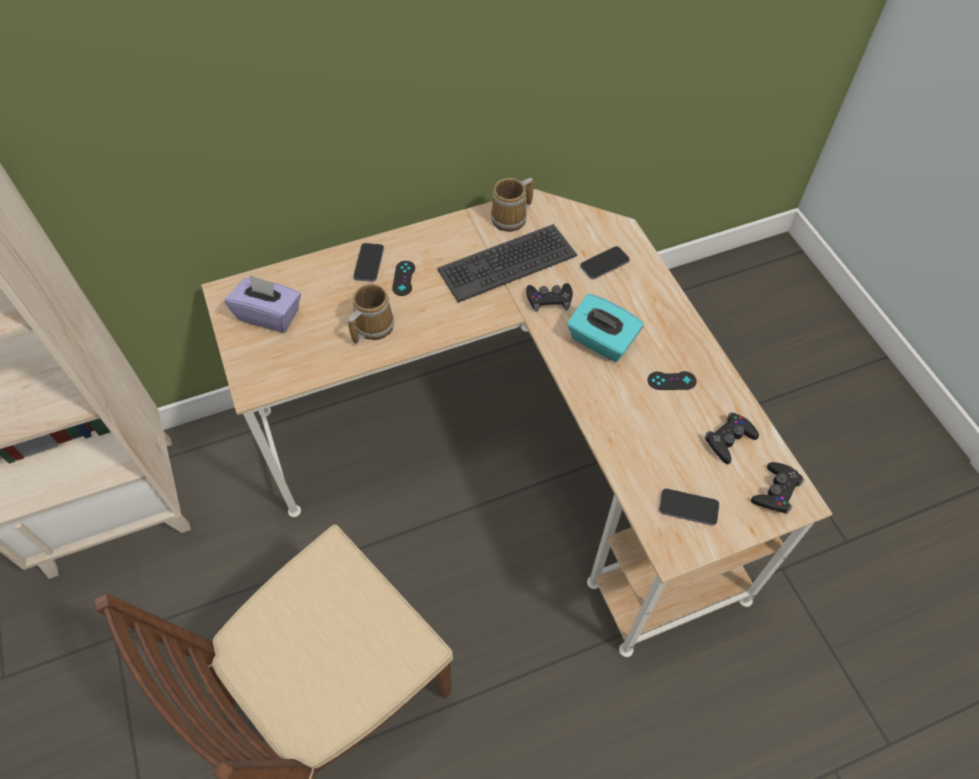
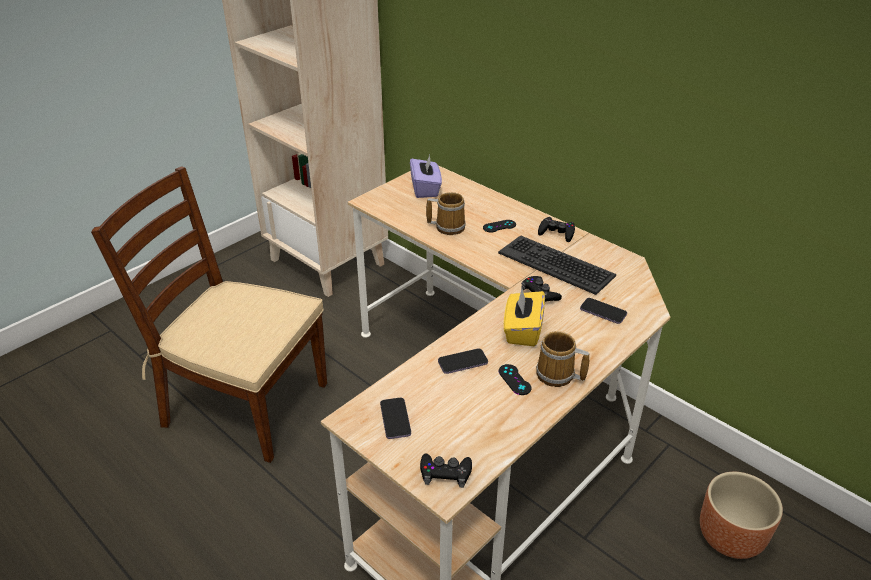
camera: 65 degrees right, 20 degrees down
phone [353,243,384,282] -> phone moved to [438,348,488,374]
mug [491,178,533,232] -> mug moved to [536,331,589,387]
turquoise tissue box [567,294,644,362] -> yellow tissue box [504,289,545,346]
black game controller [704,412,759,464] -> black game controller moved to [538,217,575,242]
none -> brown planter [700,472,783,559]

